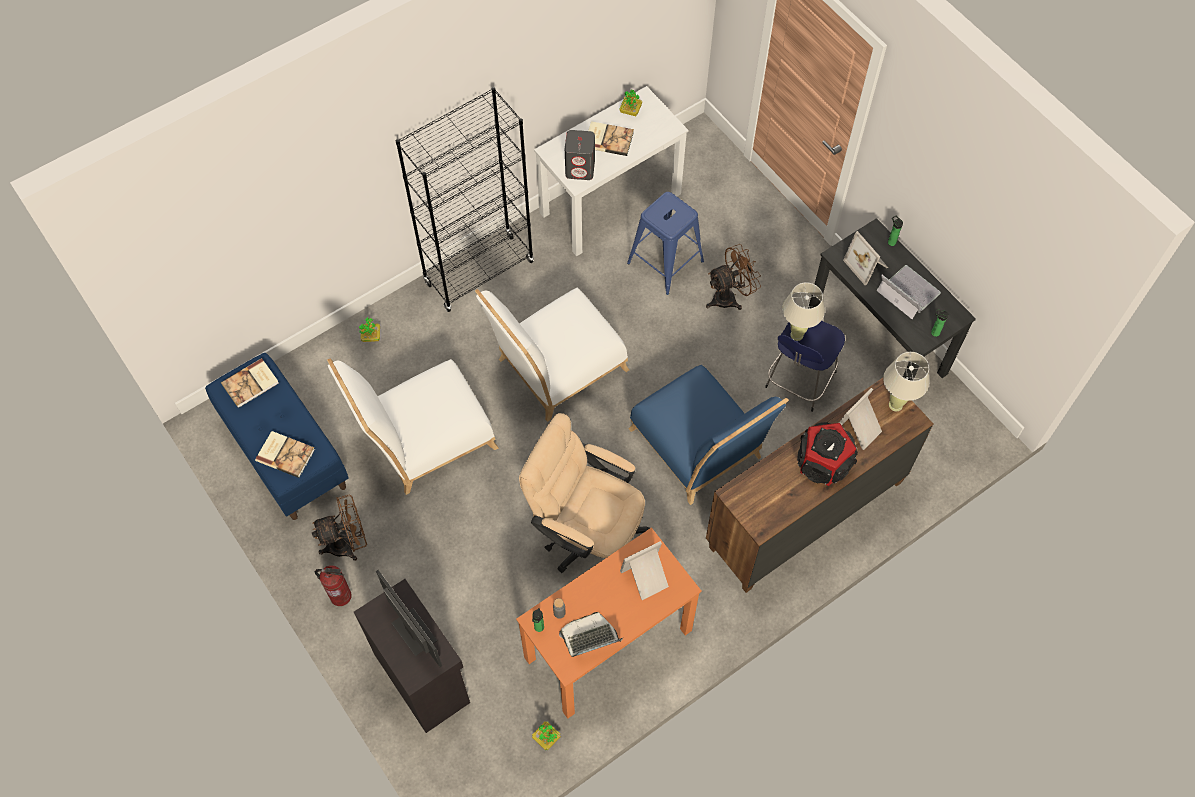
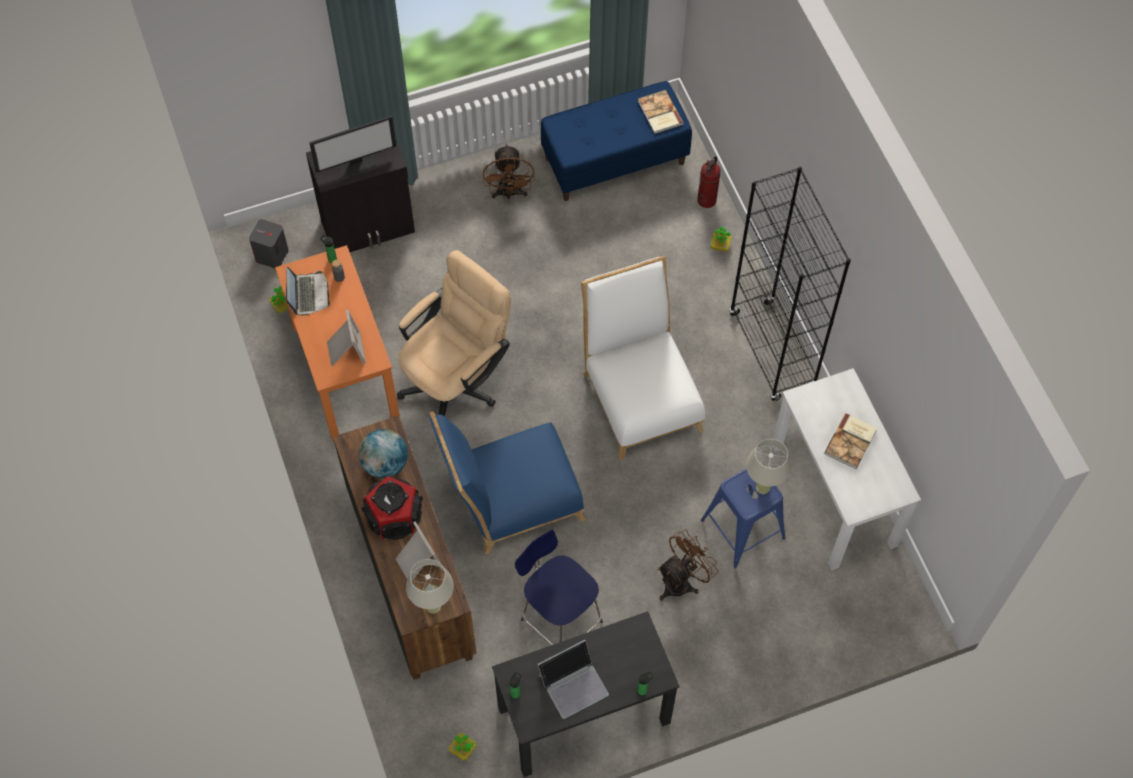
camera: 105 degrees right, 0 degrees up
book [255,431,315,478] -> none
fire extinguisher [315,565,352,606] -> fire extinguisher moved to [697,156,721,208]
white chair [327,358,498,495] -> none
grey speaker [565,130,595,180] -> grey speaker moved to [249,219,289,268]
potted plant [619,90,642,116] -> potted plant moved to [448,733,477,761]
brown fan [706,244,761,310] -> brown fan turned 120 degrees counterclockwise [658,529,718,601]
beige table lamp [782,282,825,341] -> beige table lamp moved to [746,439,791,494]
picture frame [843,231,888,285] -> none
none -> globe [359,429,408,478]

